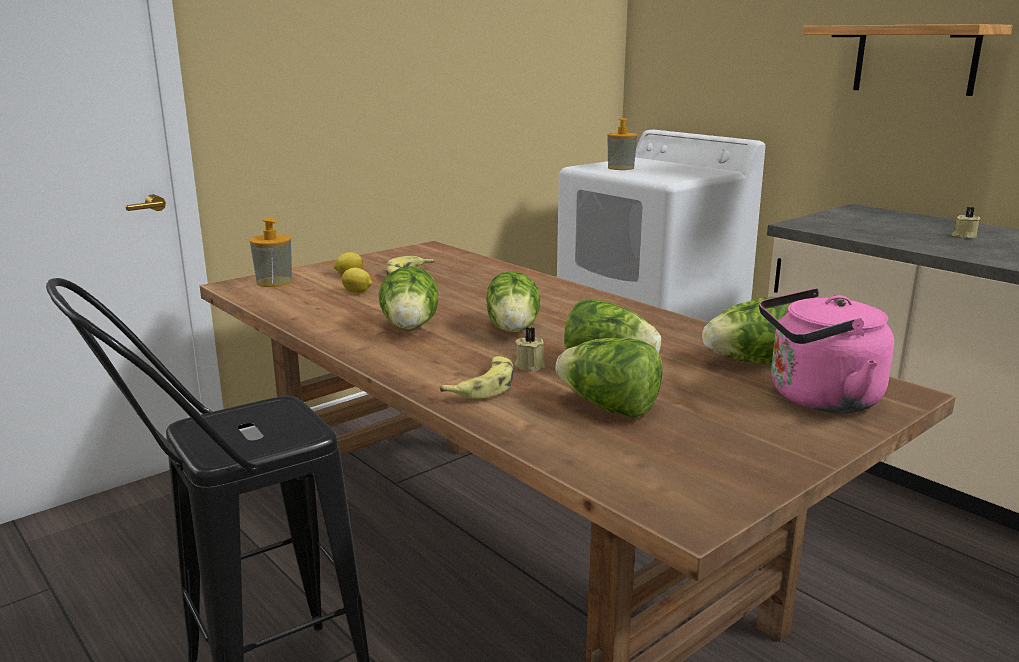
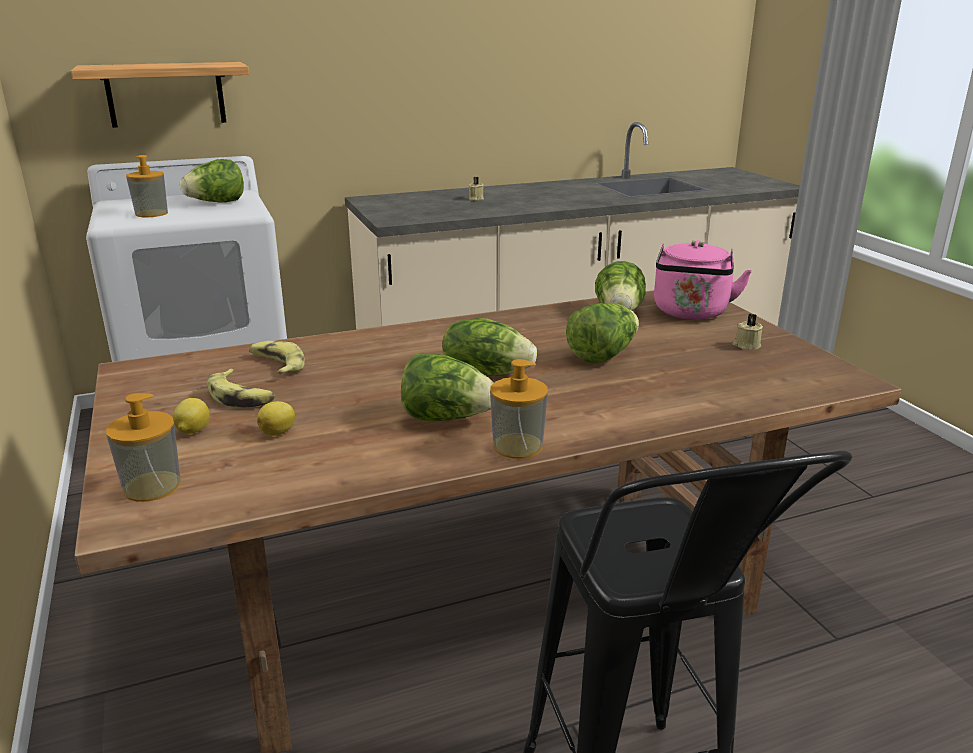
camera: 70 degrees left, 5 degrees up
banana [439,356,514,399] -> banana moved to [249,341,305,375]
beige candle [515,327,545,372] -> beige candle moved to [733,314,763,350]
lettuce [555,338,663,418] -> lettuce moved to [180,159,244,203]
shelf [802,24,1013,96] -> shelf moved to [71,62,249,128]
none -> soap dispenser [490,359,548,459]

